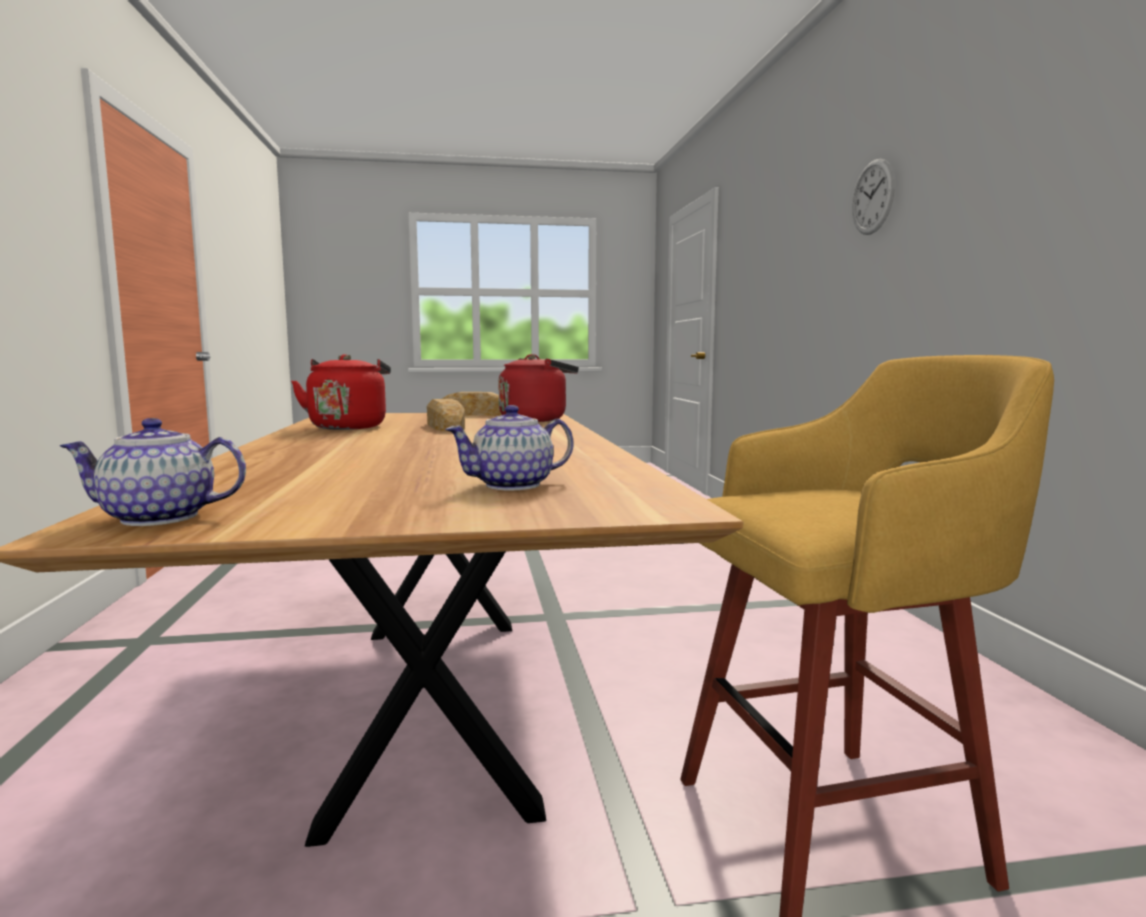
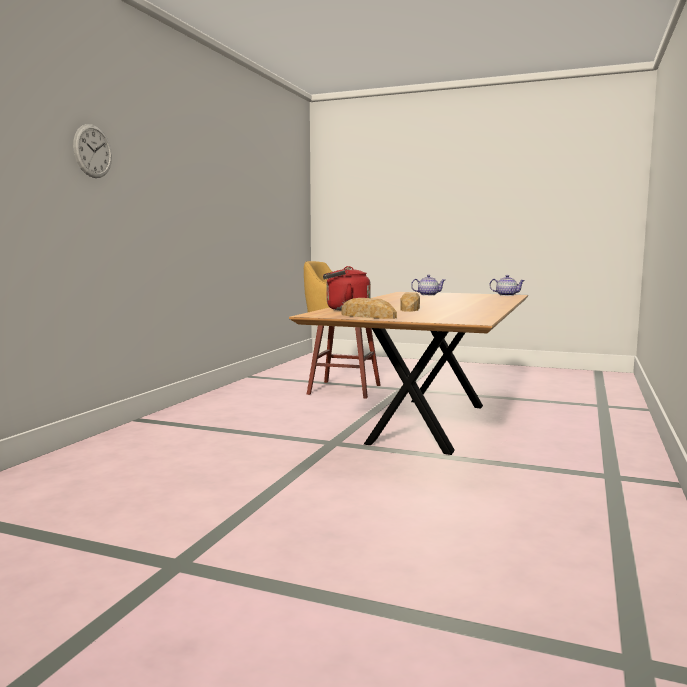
camera: 150 degrees left, 0 degrees up
red kettle [291,354,391,430] -> none

